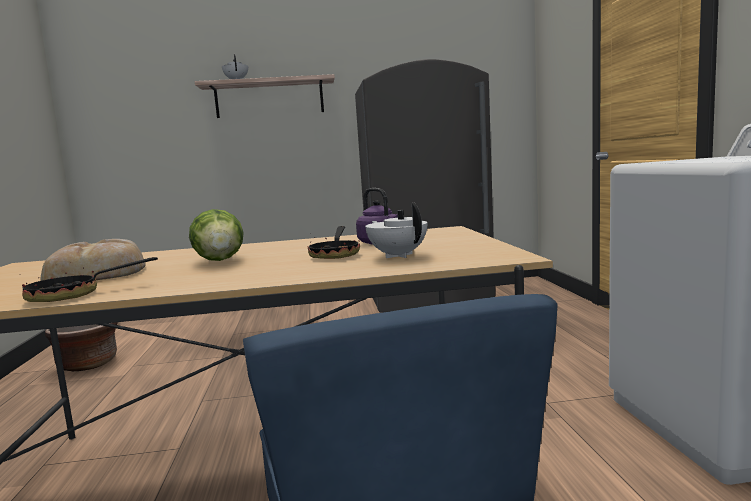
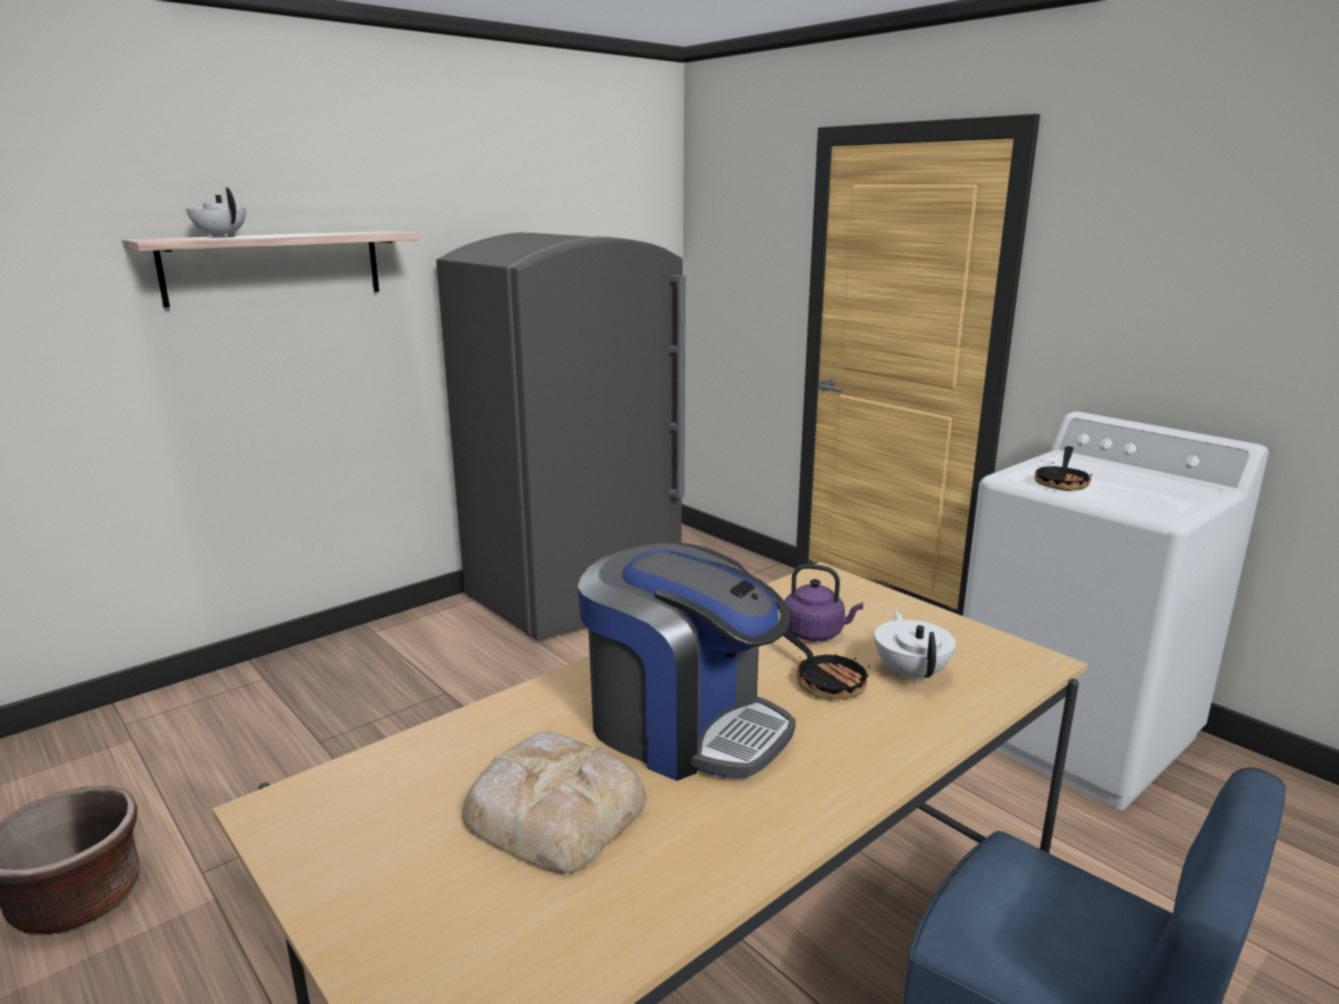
camera: 35 degrees left, 10 degrees up
frying pan [22,257,158,302] -> frying pan moved to [1035,446,1092,491]
lettuce [189,209,244,261] -> coffee machine [578,542,796,781]
white teapot [365,203,427,258] -> white teapot turned 60 degrees clockwise [874,610,956,684]

